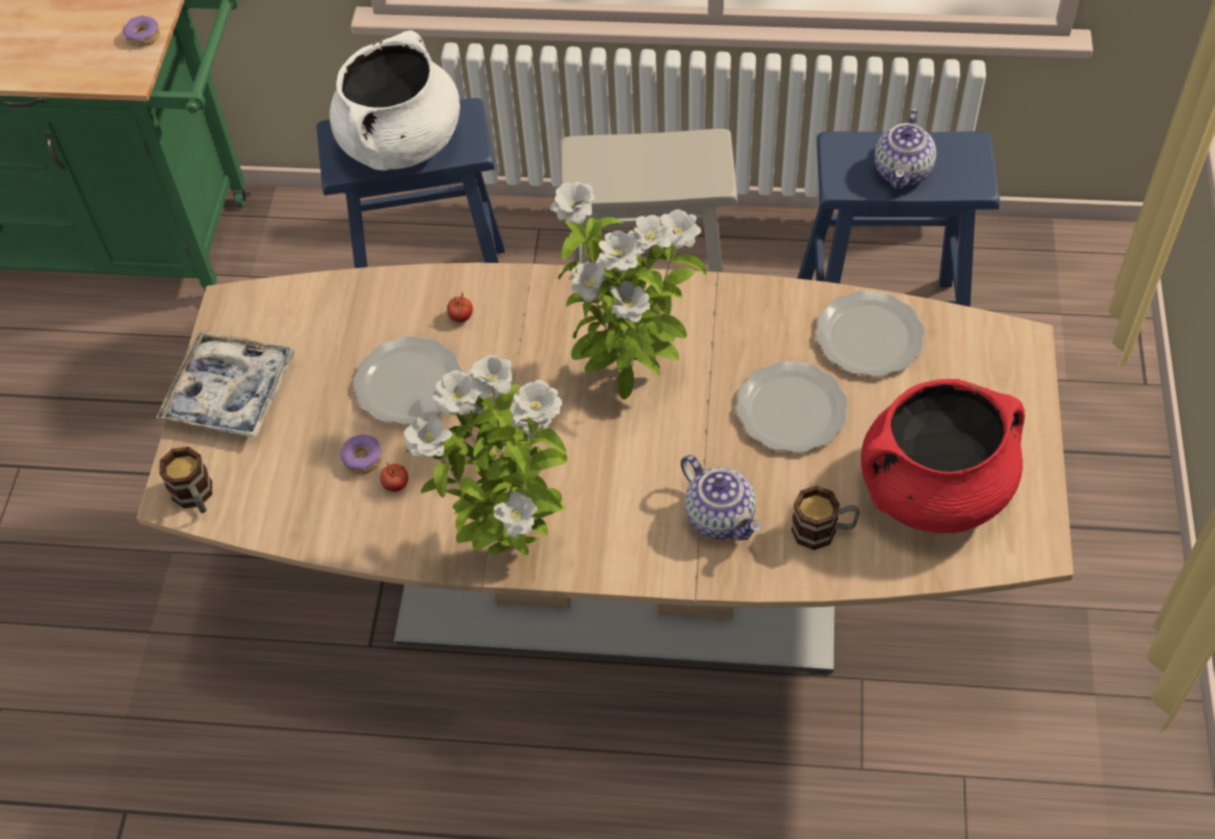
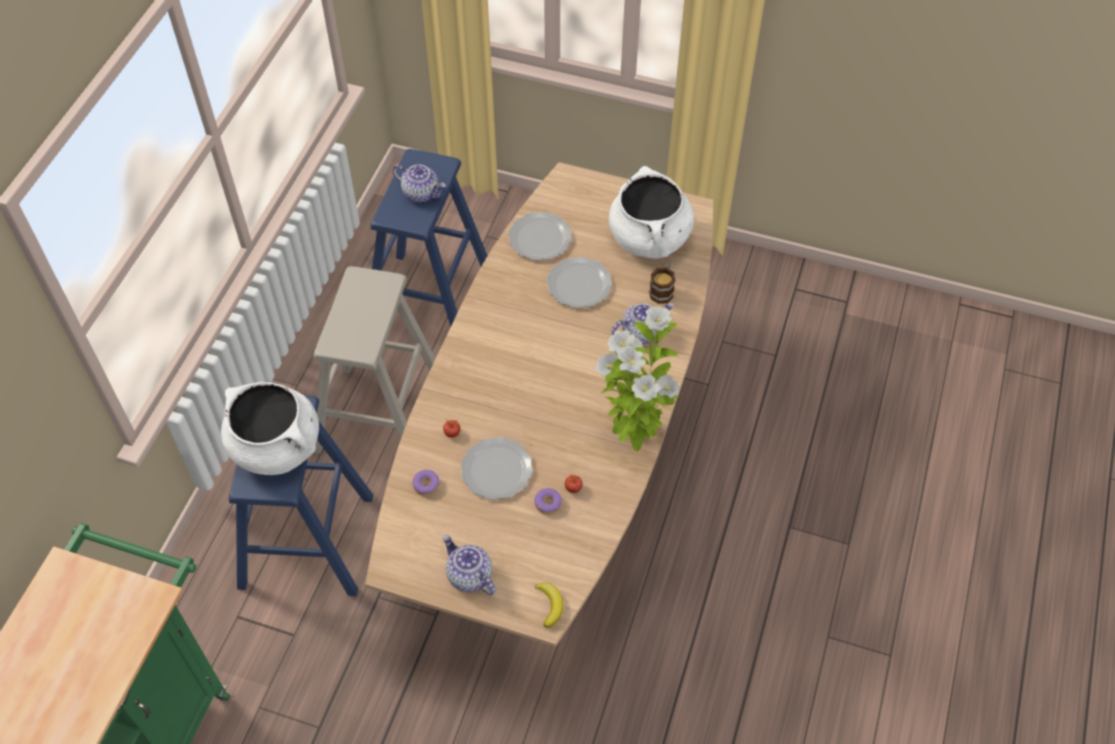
camera: 80 degrees left, 0 degrees up
donut [123,15,160,47] -> donut moved to [412,470,440,496]
tray [156,330,295,438] -> teapot [442,535,495,595]
mug [159,447,212,513] -> banana [535,582,563,628]
potted plant [550,182,707,399] -> none
red cooking pot [861,379,1025,533] -> white cooking pot [608,166,694,259]

